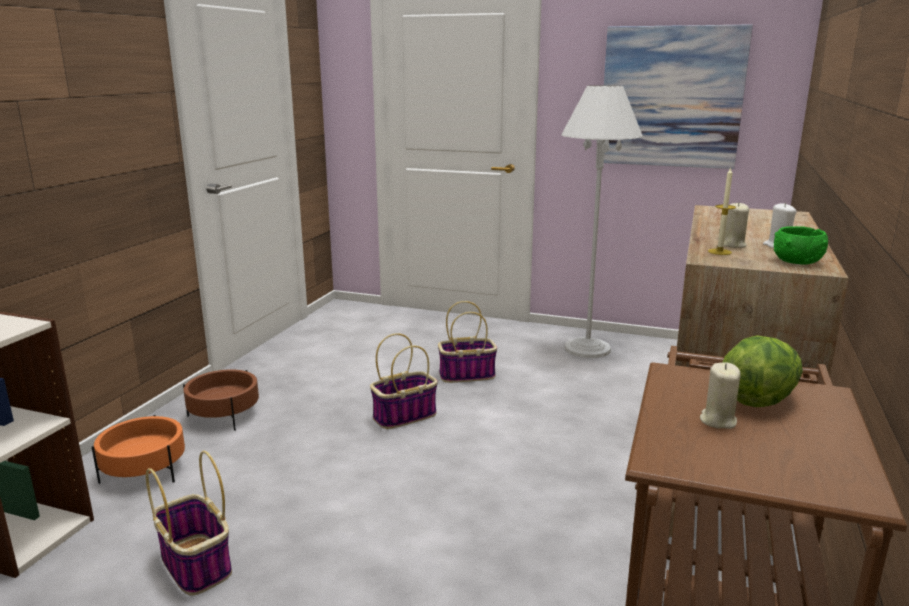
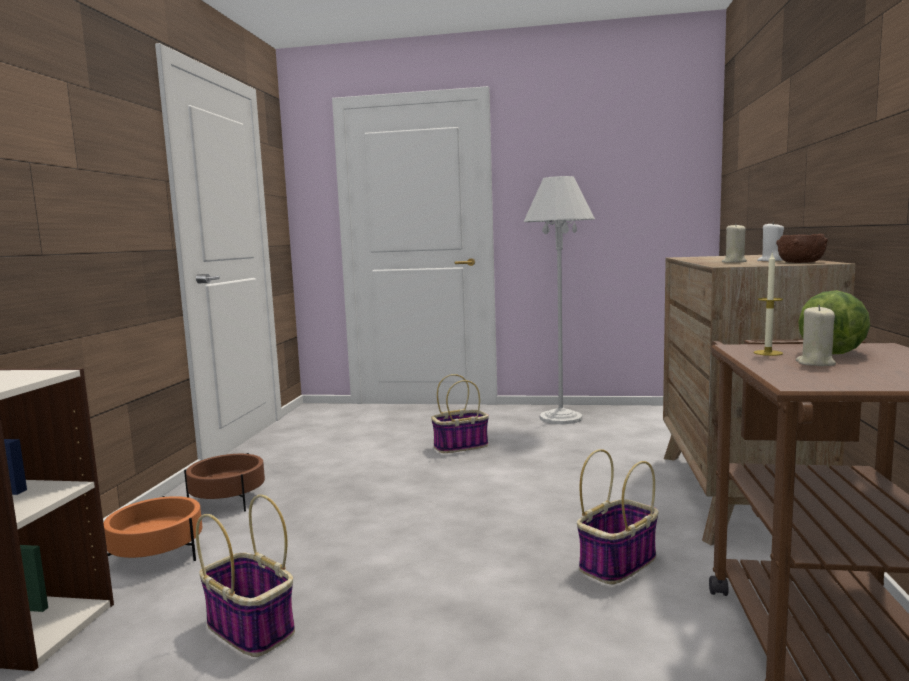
camera: 10 degrees left, 10 degrees down
basket [370,333,438,429] -> basket moved to [577,449,658,584]
picture [604,24,753,169] -> none
candle [708,167,736,255] -> candle moved to [753,254,783,356]
green bowl [774,226,828,265] -> brown bowl [776,234,828,263]

